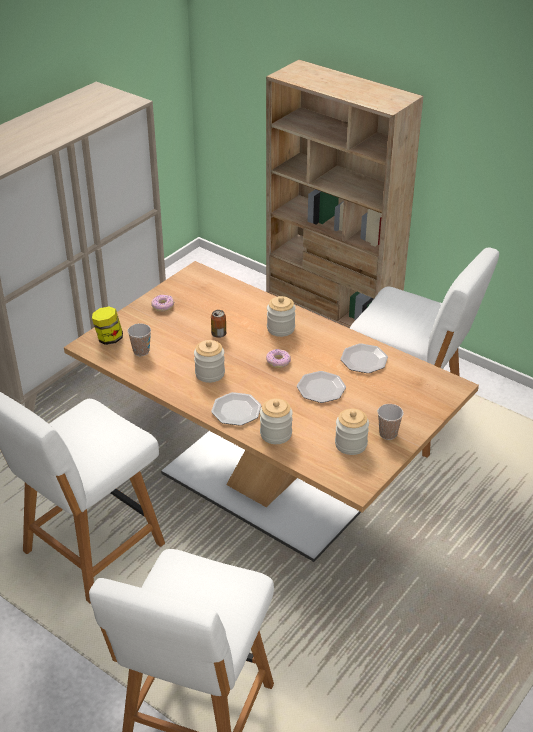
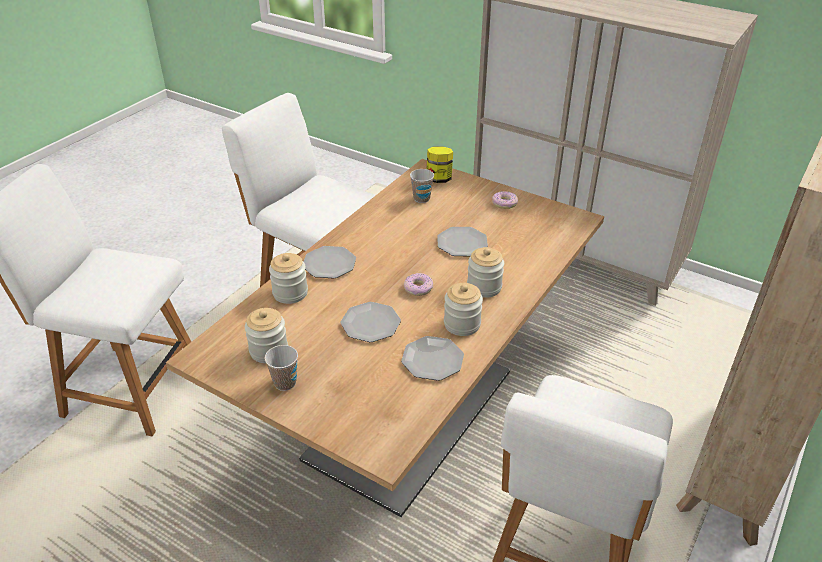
camera: 85 degrees right, 0 degrees up
jar [194,340,225,383] -> jar moved to [444,283,483,336]
can [211,310,226,338] -> plate [437,227,488,256]

